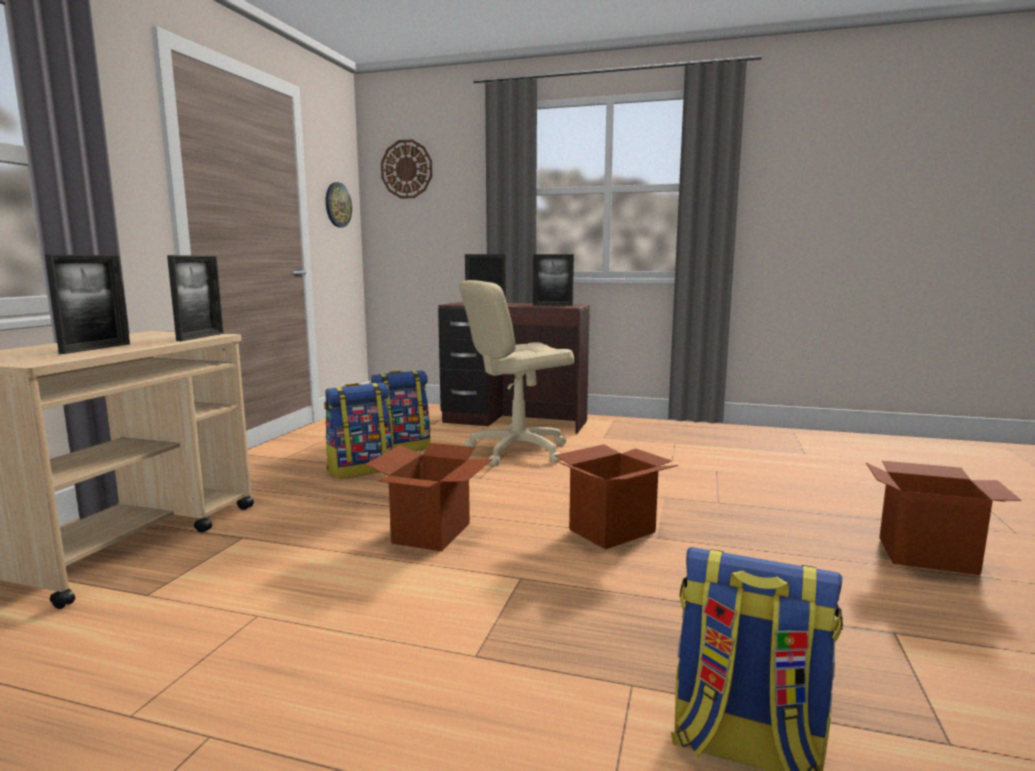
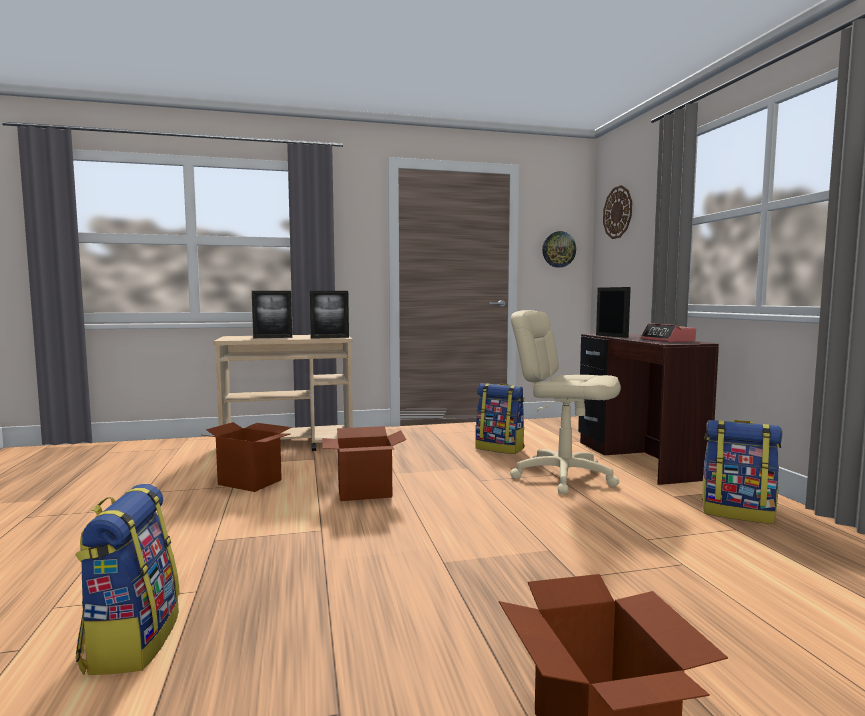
camera: 60 degrees right, 5 degrees down
backpack [324,382,393,479] -> backpack moved to [702,420,782,524]
picture frame [533,254,574,306] -> alarm clock [641,323,696,343]
cardboard box [554,444,678,549] -> cardboard box moved to [204,422,292,492]

